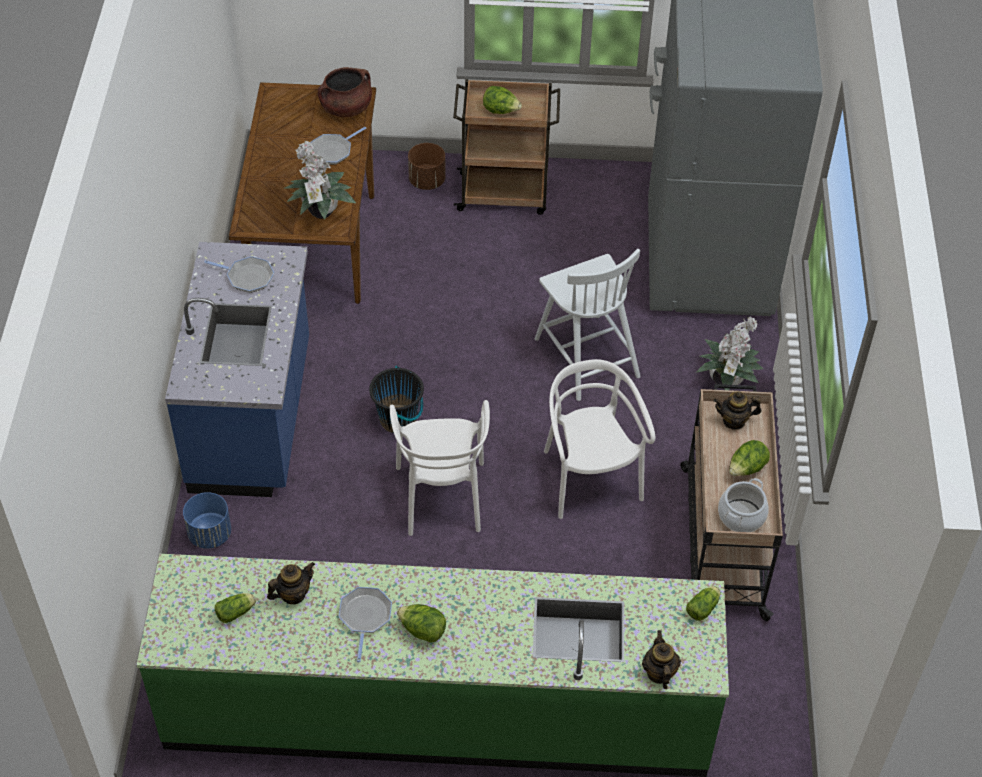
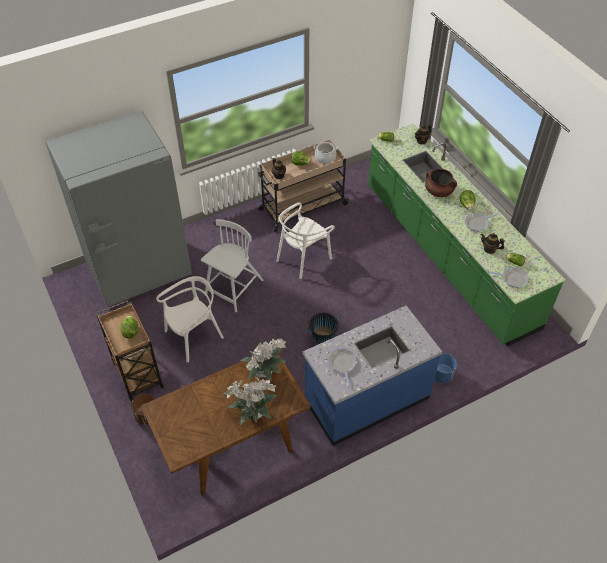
camera: 120 degrees left, 0 degrees up
frying pan [310,127,366,165] -> frying pan moved to [487,267,528,288]
brown cooking pot [318,67,372,117] -> brown cooking pot moved to [425,169,457,197]
white chair [390,400,490,536] -> white chair moved to [156,276,224,363]
potted plant [696,316,763,390] -> potted plant moved to [224,376,278,425]

